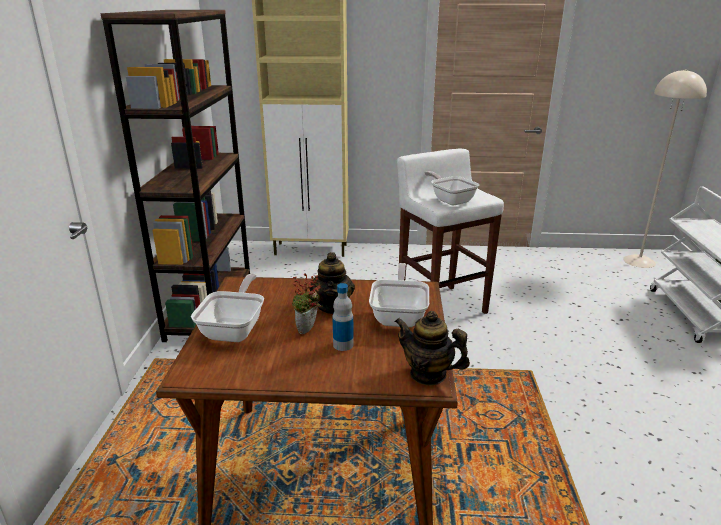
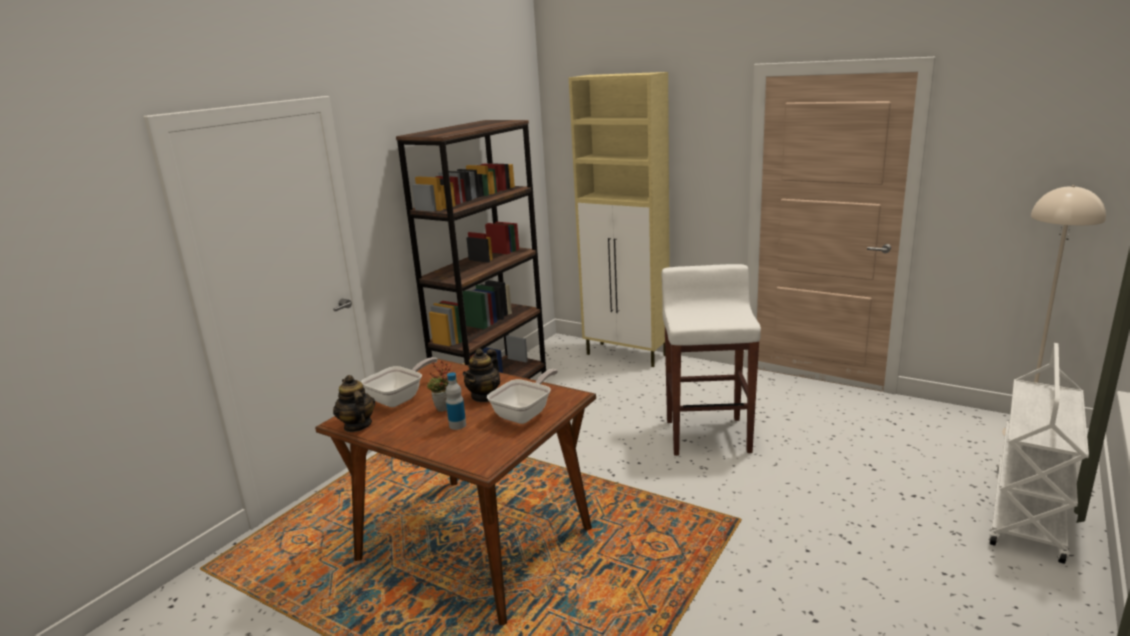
camera: 30 degrees right, 5 degrees down
teapot [395,311,470,385] -> teapot moved to [333,375,375,432]
frying pan [425,171,479,205] -> none

